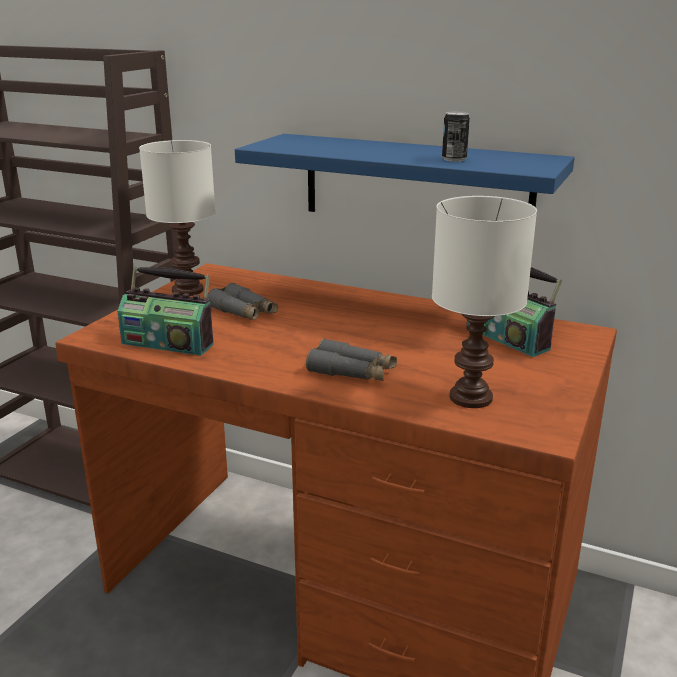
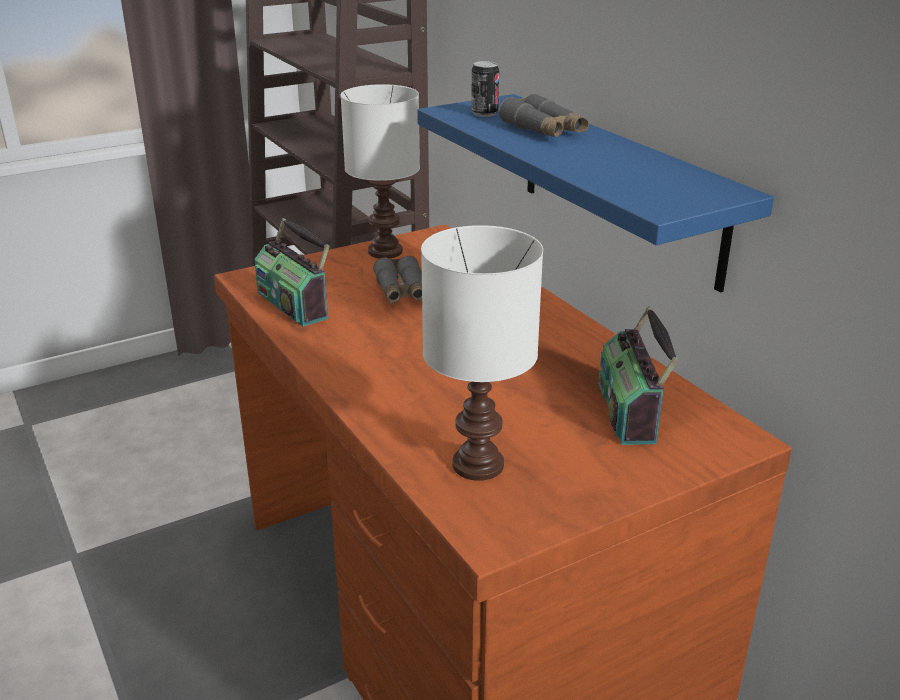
camera: 35 degrees right, 5 degrees up
grey binoculars [306,339,397,381] -> grey binoculars moved to [499,93,589,137]
can [442,111,470,162] -> can moved to [471,61,499,117]

